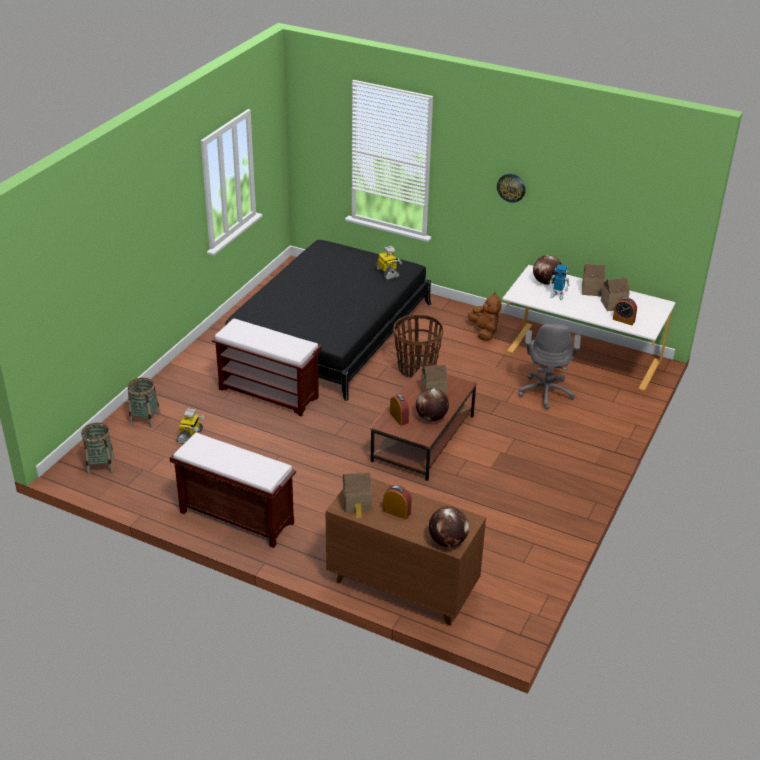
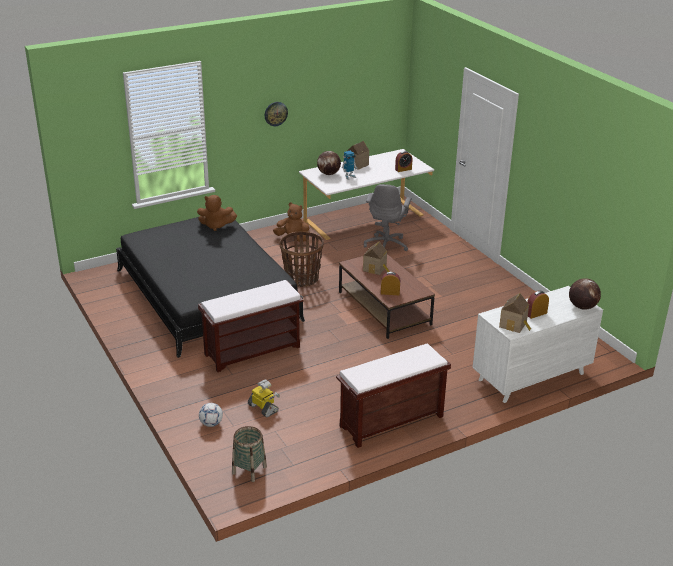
camera: 55 degrees left, 5 degrees down
basket [128,378,160,428] -> football [199,403,223,427]
brown dresser [325,478,486,625] -> white dresser [472,286,603,403]
toy robot [374,246,402,280] -> brown plush toy [197,195,237,231]
globe [416,388,449,421] -> none
grey office chair [518,324,581,410] -> grey office chair turned 60 degrees clockwise [364,184,411,251]
toy house [601,278,630,311] -> none

